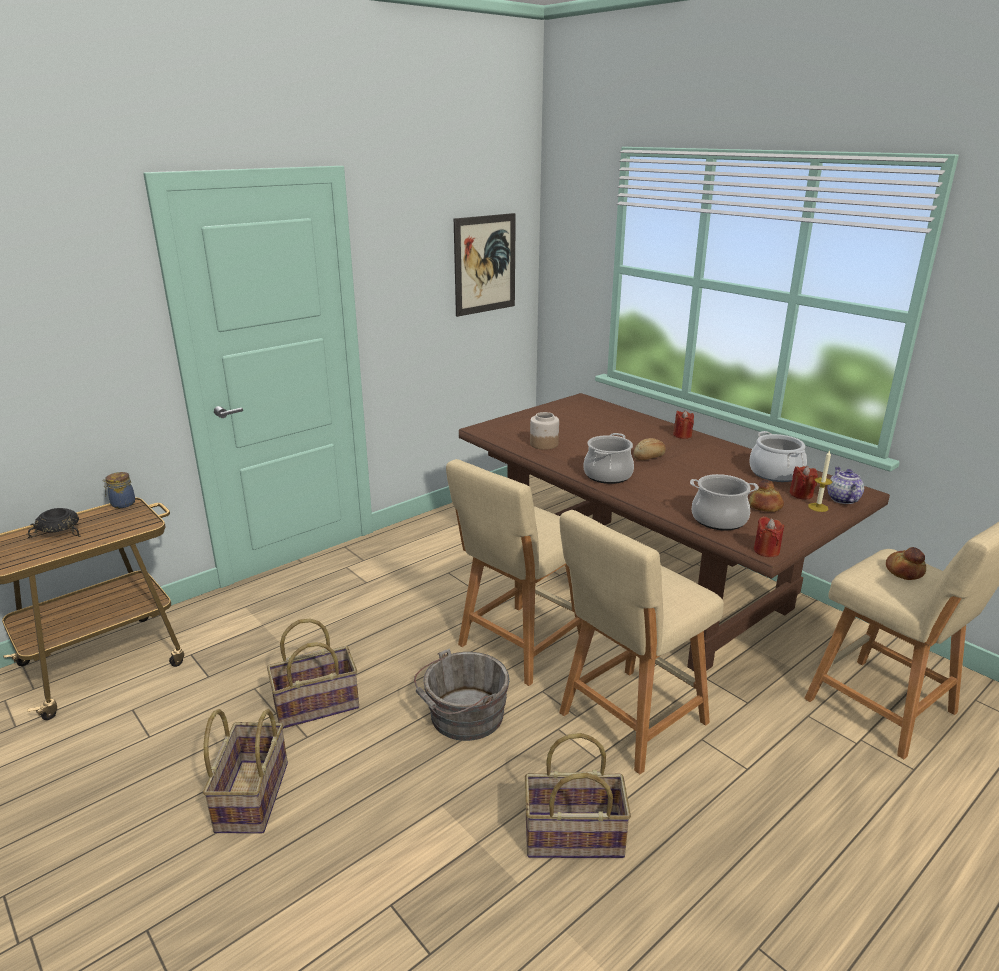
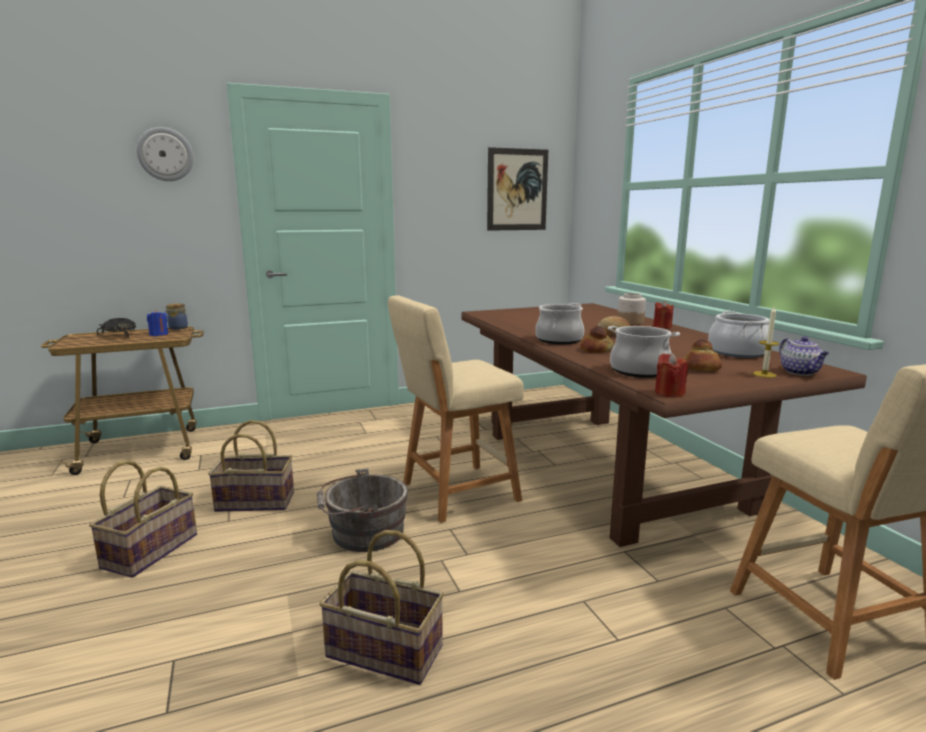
camera: 20 degrees right, 10 degrees down
jar [530,412,559,450] -> jar moved to [617,293,646,325]
beige stool [559,510,724,774] -> none
red candle [790,466,818,500] -> none
teapot [827,467,864,504] -> teapot turned 150 degrees clockwise [779,336,829,376]
bread [886,547,926,580] -> bread moved to [581,326,614,353]
none -> wall clock [136,127,194,181]
none -> blue candle [147,309,168,336]

